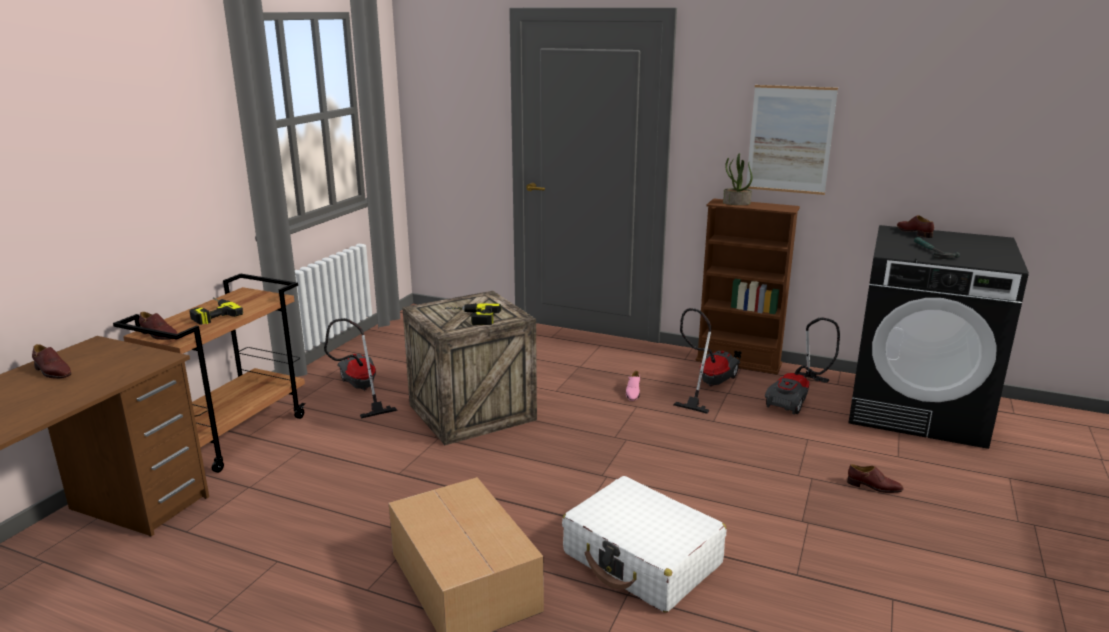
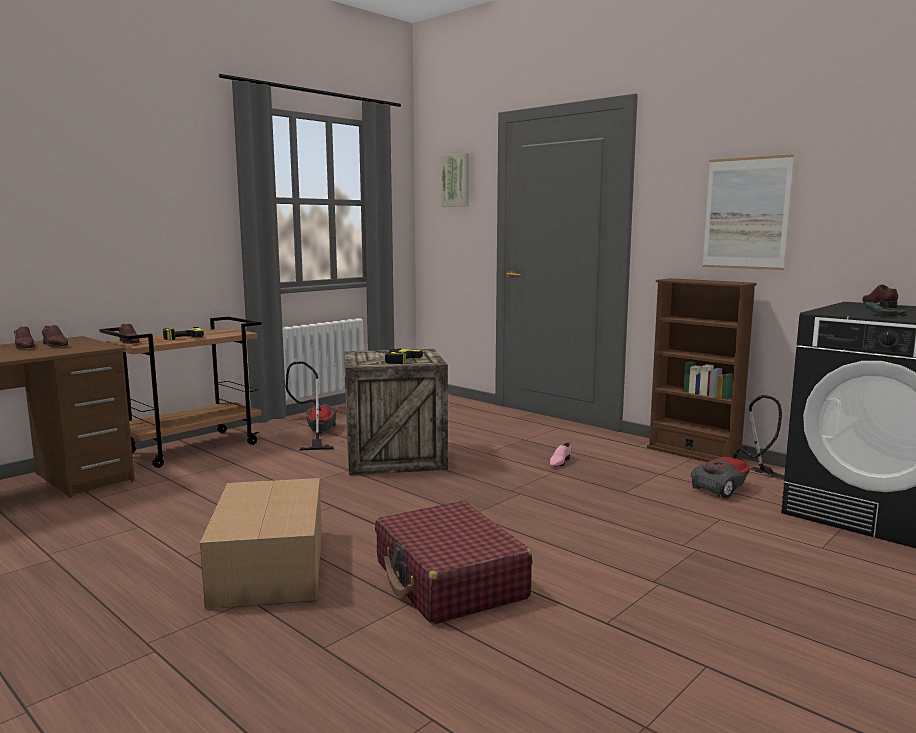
camera: 20 degrees right, 10 degrees down
white suitcase [562,476,726,612] -> red suitcase [375,501,533,625]
vacuum cleaner [673,308,740,414] -> none
potted plant [723,153,752,205] -> none
brown shoe [847,464,904,493] -> brown shoe moved to [42,325,68,347]
none -> picture [441,153,469,207]

